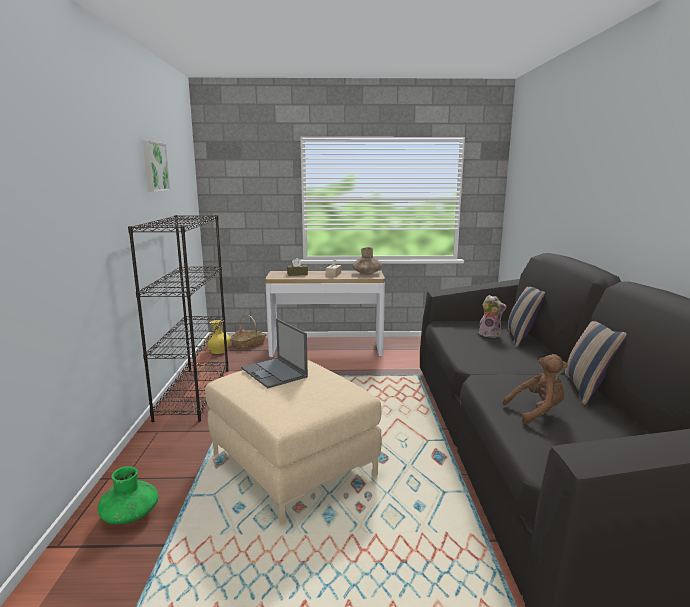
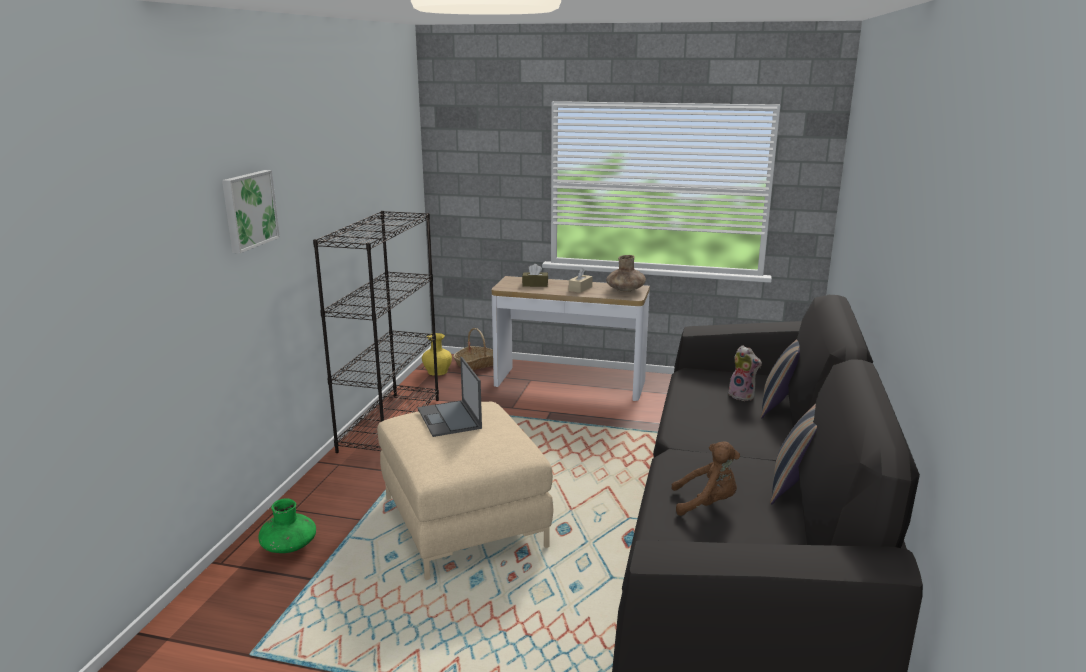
camera: 15 degrees right, 5 degrees up
picture [143,141,170,192] -> picture moved to [222,170,280,253]

